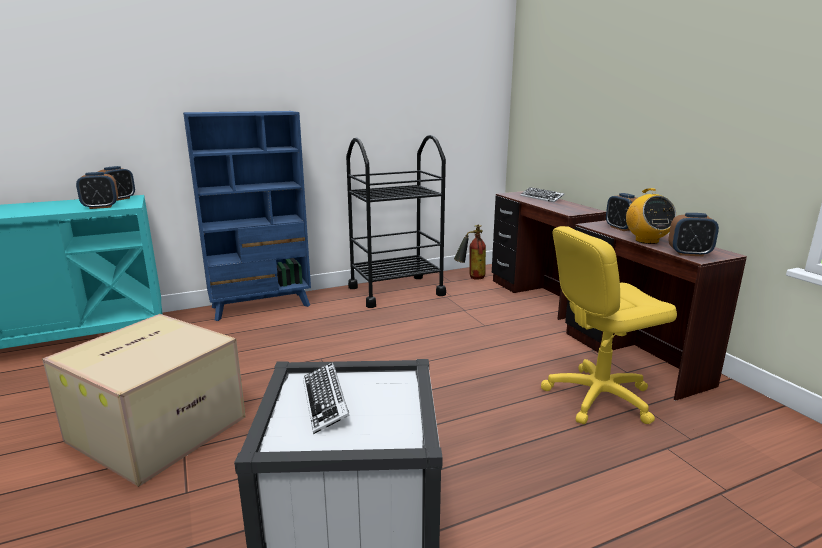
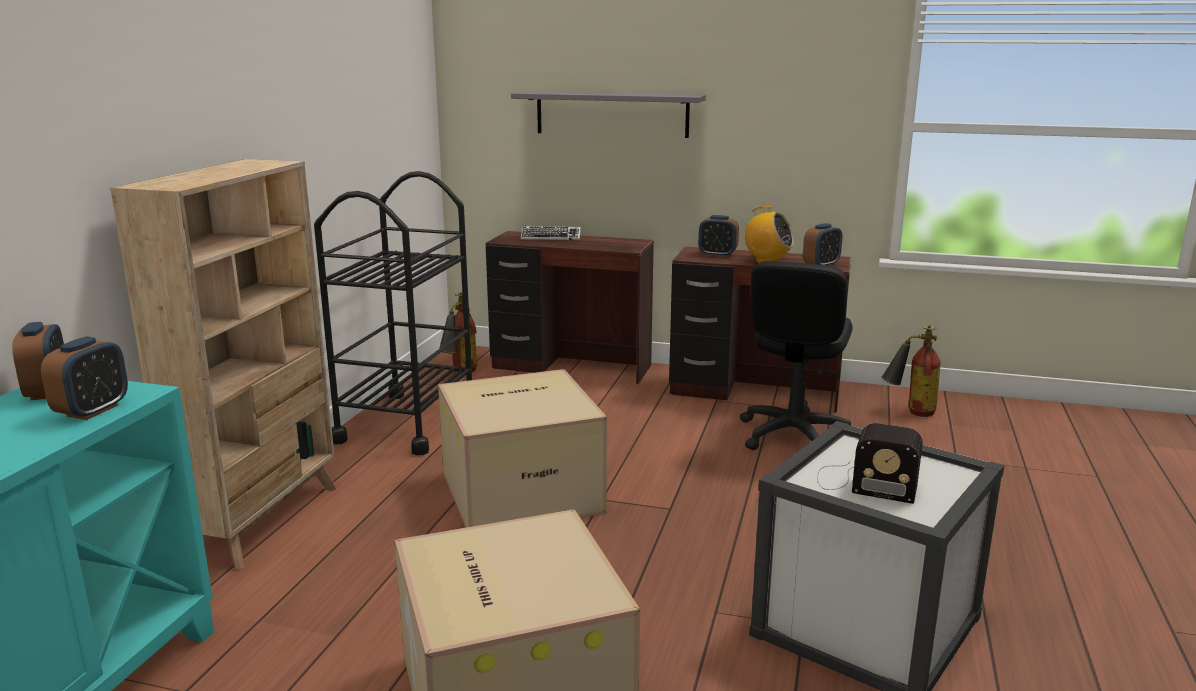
camera: 50 degrees left, 0 degrees up
blue bookcase [183,111,311,321] -> beige bookcase [110,159,336,570]
keyboard [303,362,350,434] -> radio [817,423,923,504]
yellow office chair [541,226,677,424] -> black office chair [740,260,853,450]
none -> cardboard box [438,369,607,528]
none -> grey shelf [511,91,706,138]
none -> fire extinguisher [882,325,940,417]

